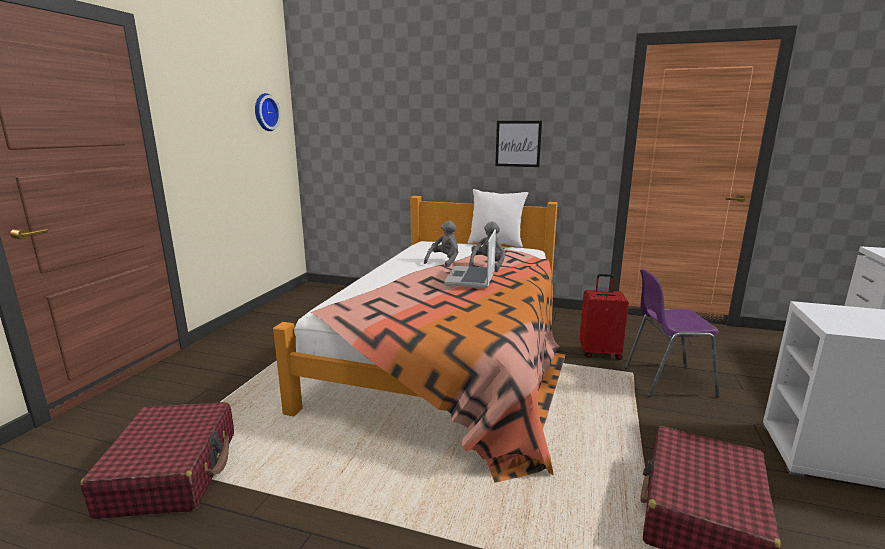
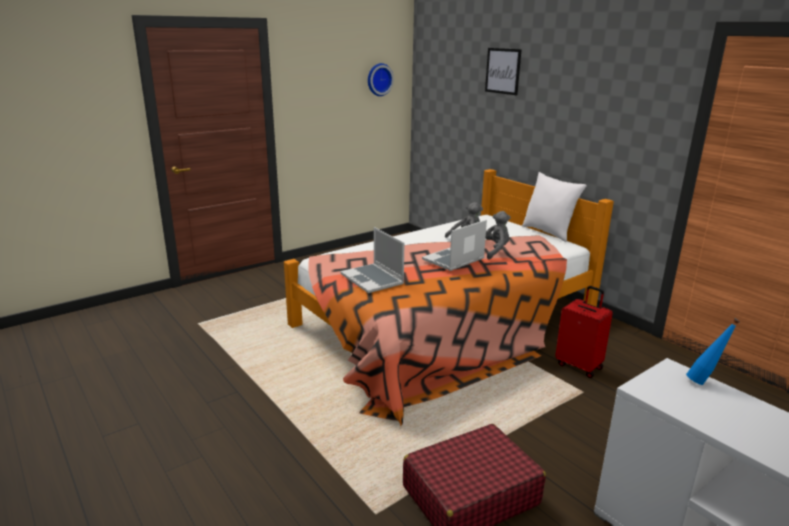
camera: 35 degrees right, 5 degrees up
red suitcase [80,402,234,519] -> none
picture [495,121,542,167] -> picture moved to [485,48,522,95]
purple chair [625,269,720,397] -> none
none -> laptop [340,227,404,293]
none -> blue bottle [686,319,740,385]

